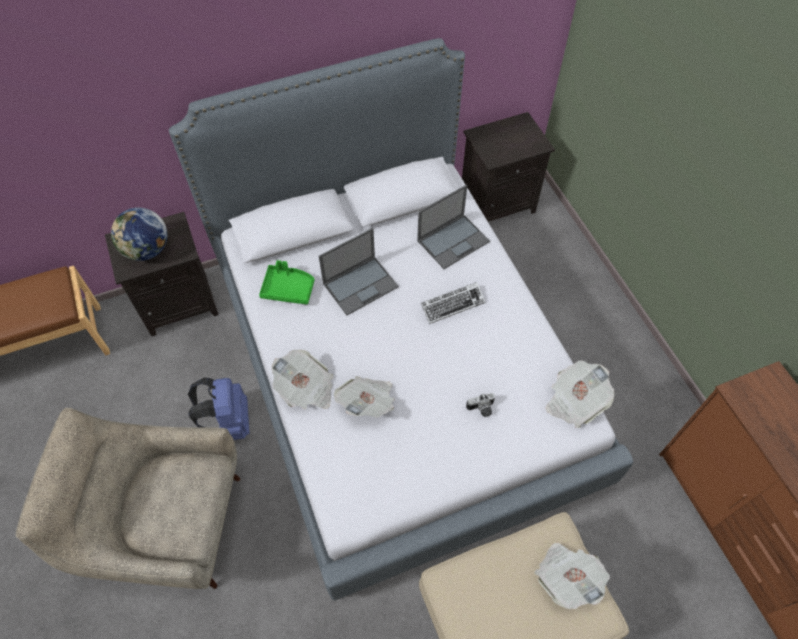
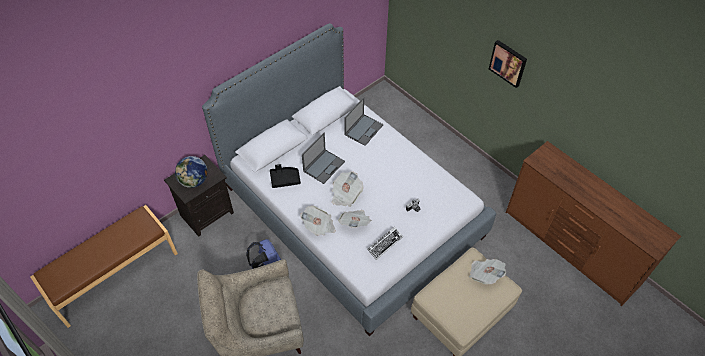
camera: 20 degrees left, 5 degrees down
green tray [259,260,314,304] -> black tray [270,164,301,188]
keyboard [421,282,486,324] -> keyboard moved to [367,226,403,260]
black nightstand [462,112,555,222] -> none
newspaper [546,360,615,428] -> newspaper moved to [332,172,363,207]
none -> picture [489,40,527,88]

